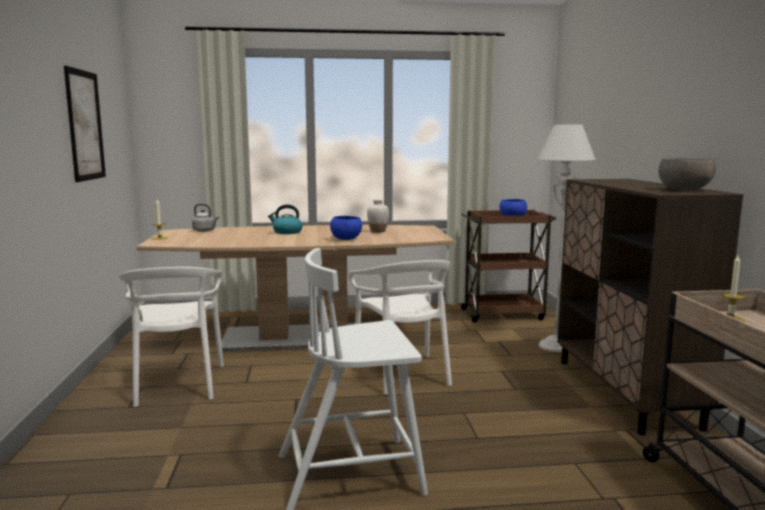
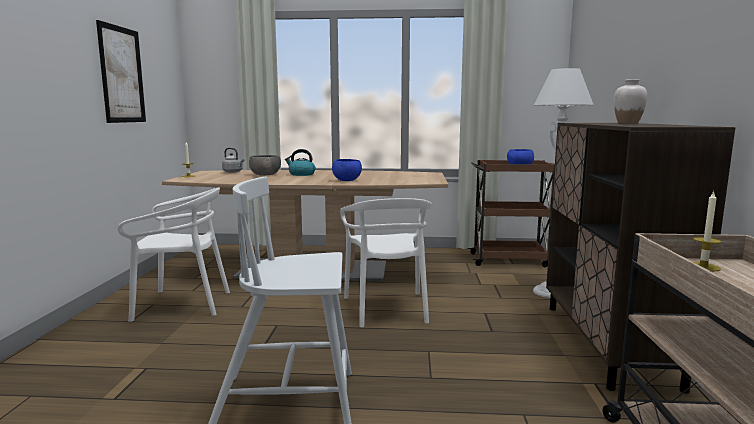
camera: 10 degrees right, 0 degrees up
white chair [119,267,224,407] -> white chair turned 90 degrees counterclockwise [118,187,230,322]
white vase [367,200,389,233] -> white vase moved to [614,79,647,123]
grey bowl [659,158,716,190] -> grey bowl moved to [249,155,281,176]

